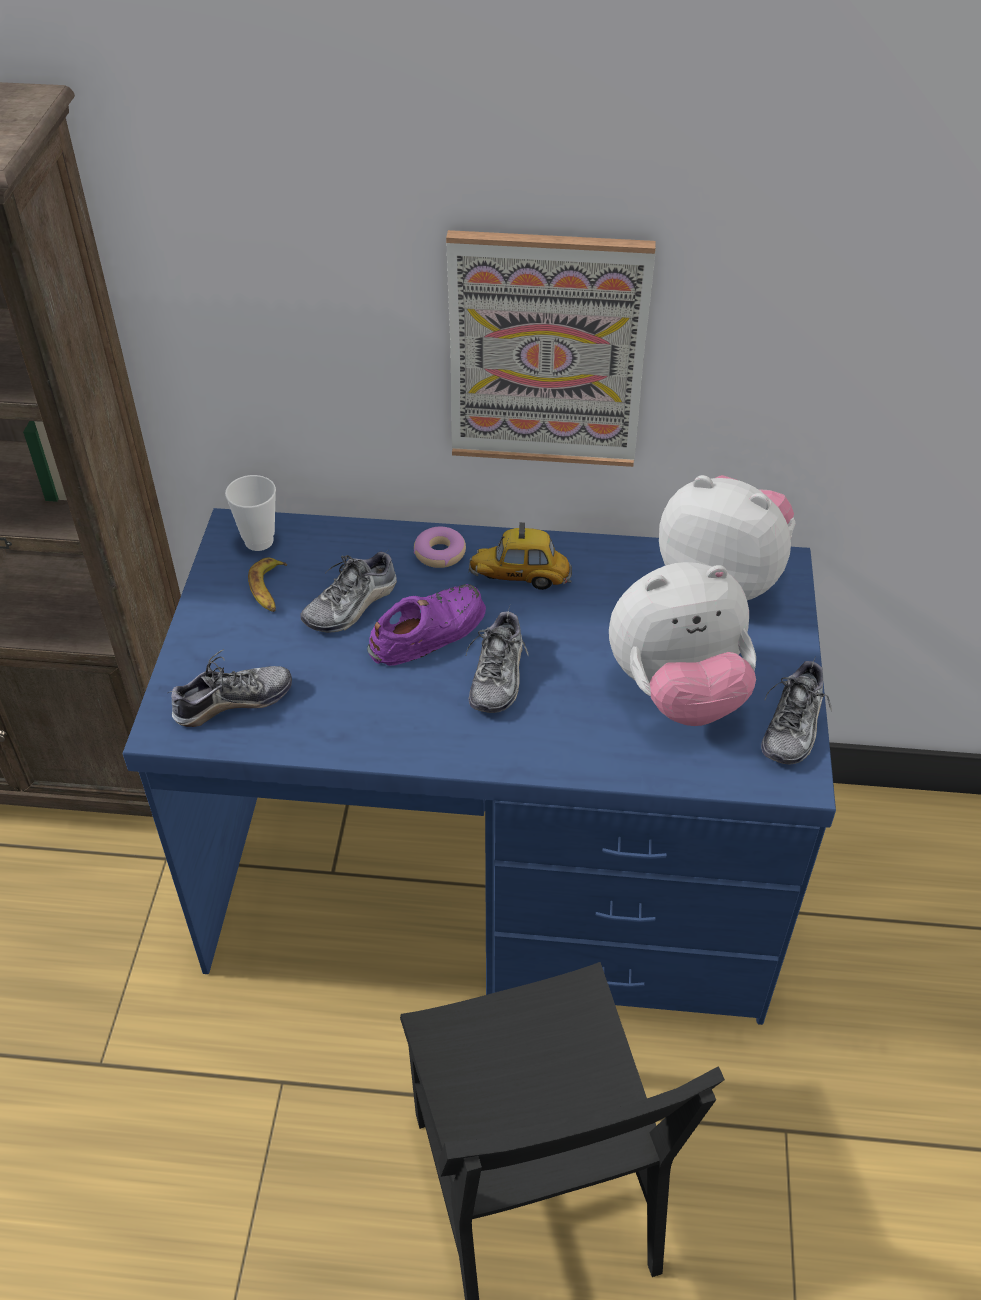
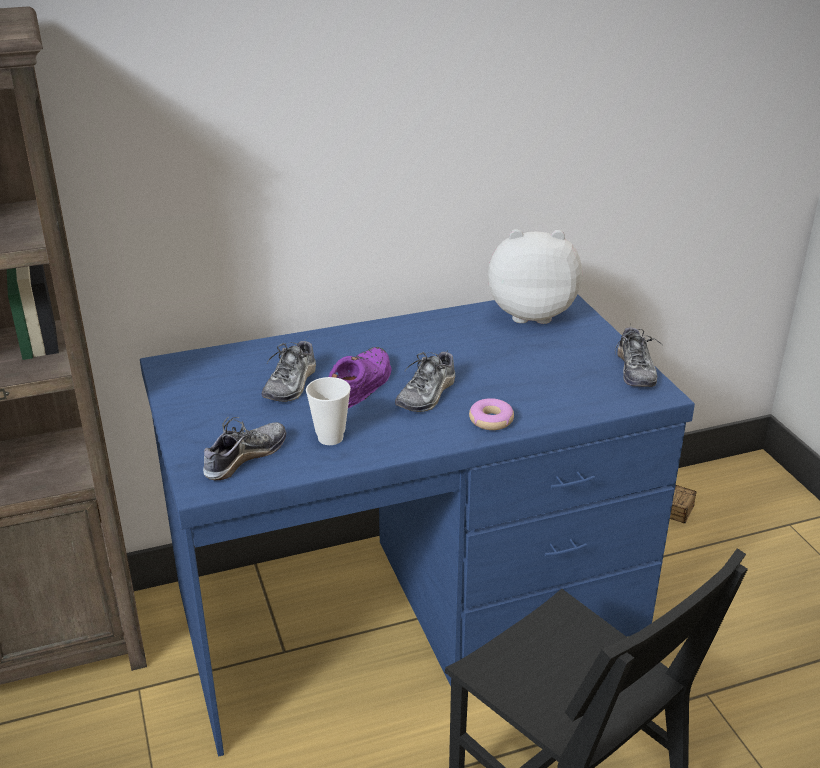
camera: 25 degrees left, 15 degrees down
cup [225,475,276,551] -> cup moved to [306,377,351,445]
banana [248,557,287,612] -> none
donut [414,527,466,568] -> donut moved to [469,398,514,430]
picture [446,230,656,467] -> none
shoe [466,606,529,713] -> shoe turned 45 degrees clockwise [395,349,456,412]
toy car [469,522,572,590] -> none
plush toy [609,562,756,726] -> none
none -> storage box [670,485,697,524]

